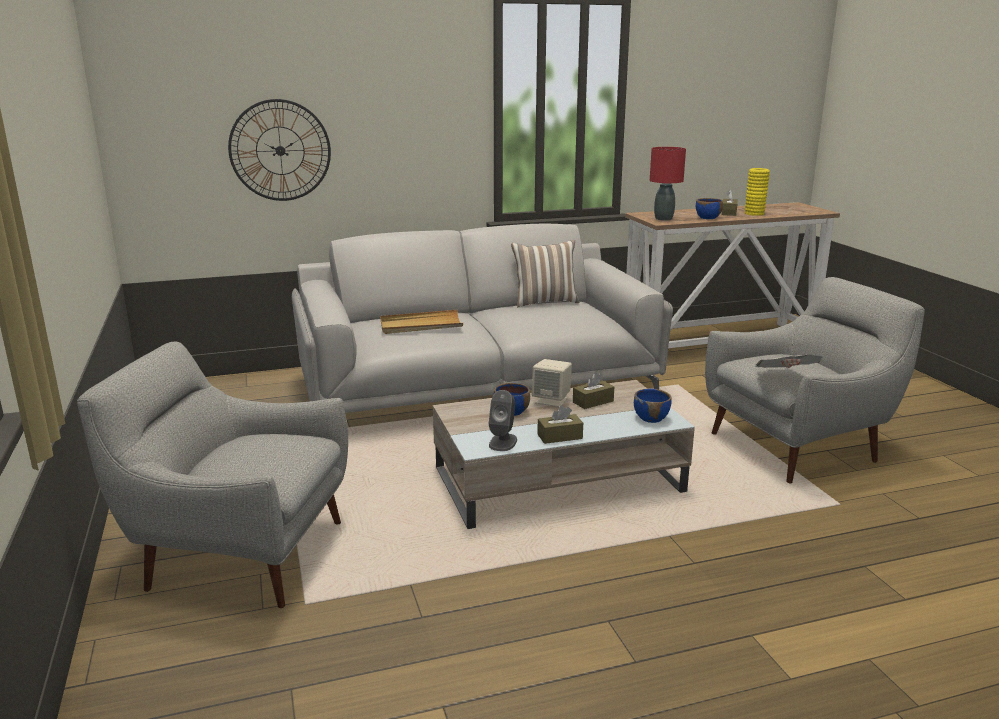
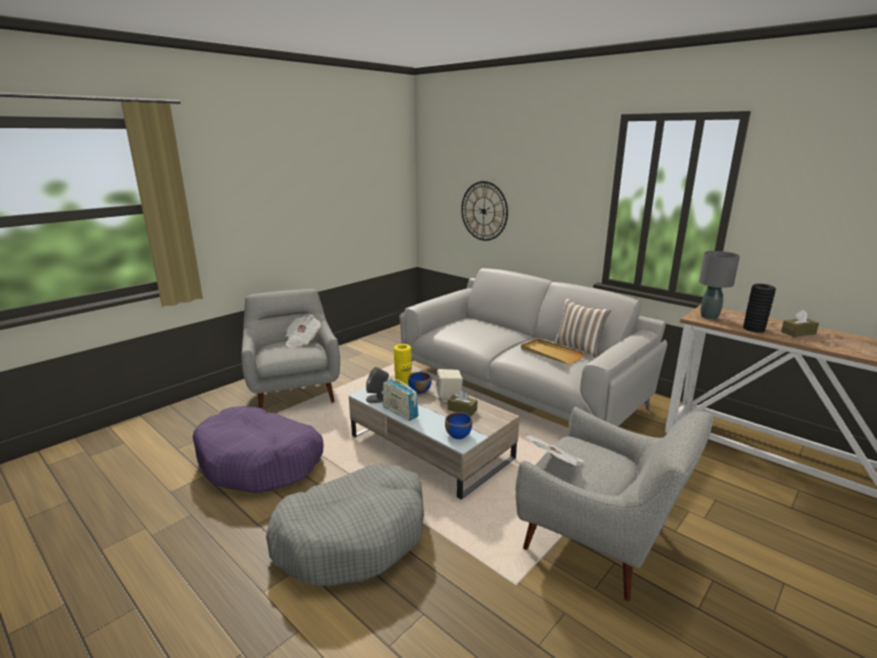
camera: 60 degrees right, 0 degrees up
beige tray [380,310,463,334] -> beige tray moved to [521,338,585,365]
brown tissue box [537,405,583,444] -> radio [383,376,418,421]
red table lamp [650,147,686,221] -> grey table lamp [699,251,740,320]
blue bowl [696,198,723,219] -> black vase [743,284,776,333]
yellow vase [745,168,770,216] -> yellow vase moved to [394,344,412,386]
none -> purple dog bed [192,406,323,493]
none -> grey dog bed [266,464,424,587]
none -> newspaper [286,315,321,347]

